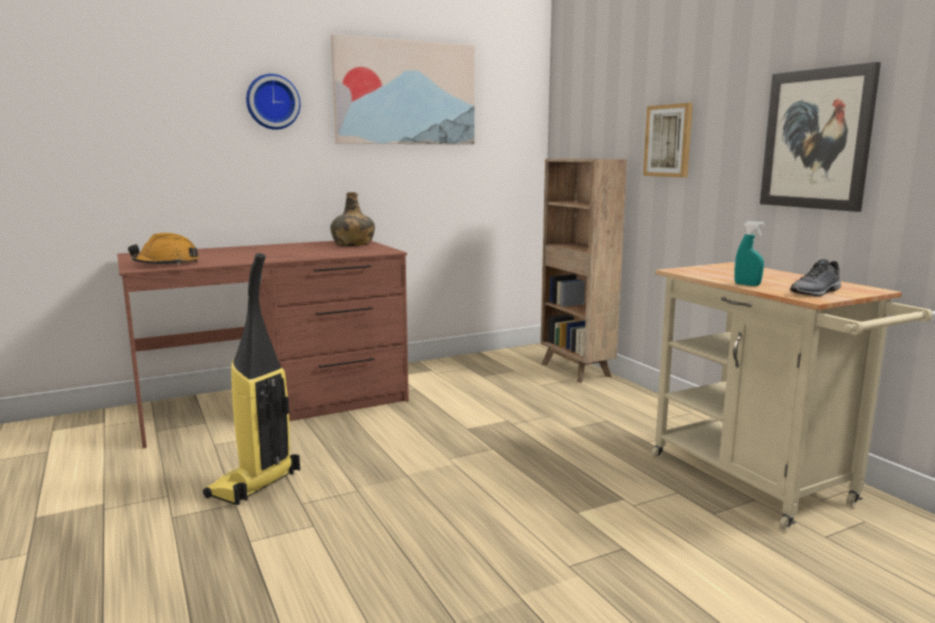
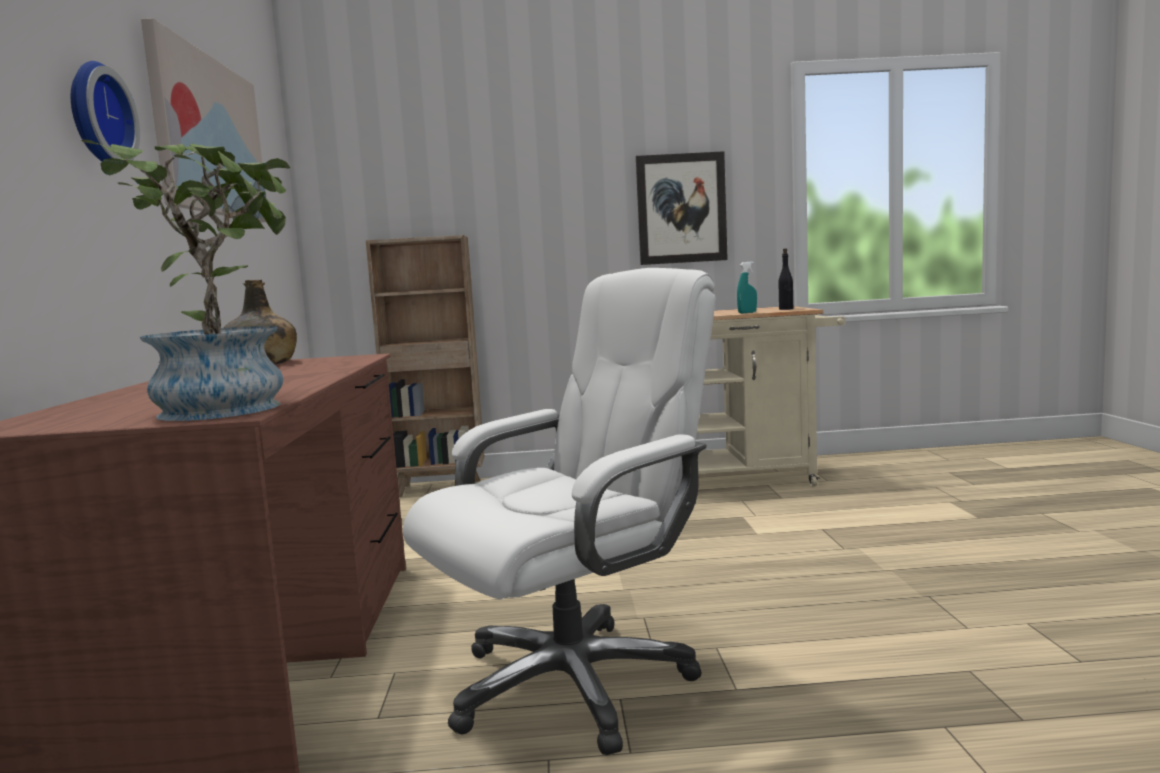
camera: 65 degrees left, 5 degrees down
orange hard hat [128,233,199,265] -> potted plant [81,139,290,421]
vacuum cleaner [203,253,300,505] -> white office chair [403,268,716,755]
picture [643,103,693,178] -> none
grey shoe [790,259,841,296] -> black bottle [778,248,793,310]

